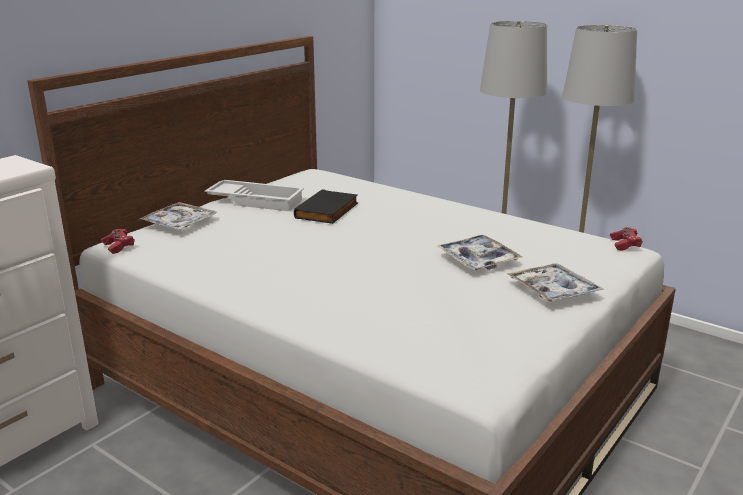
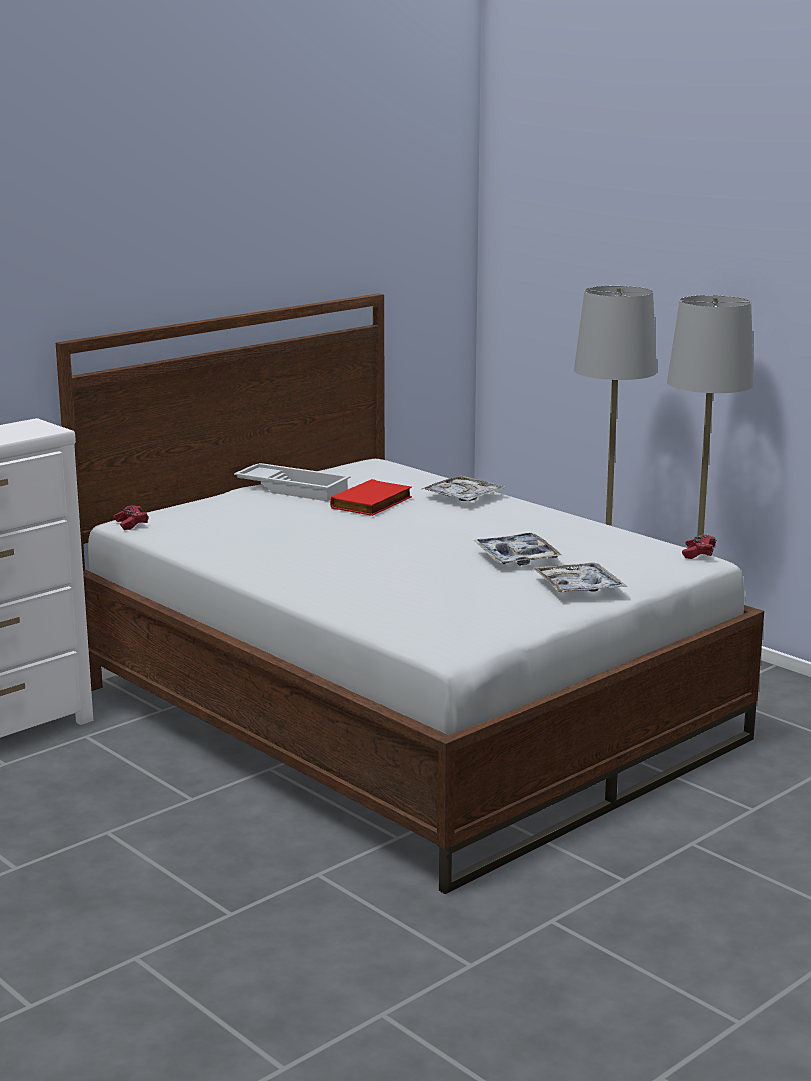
camera: 10 degrees right, 5 degrees down
tray [138,202,217,230] -> tray moved to [422,475,506,501]
black book [294,189,358,224] -> red book [330,479,412,516]

